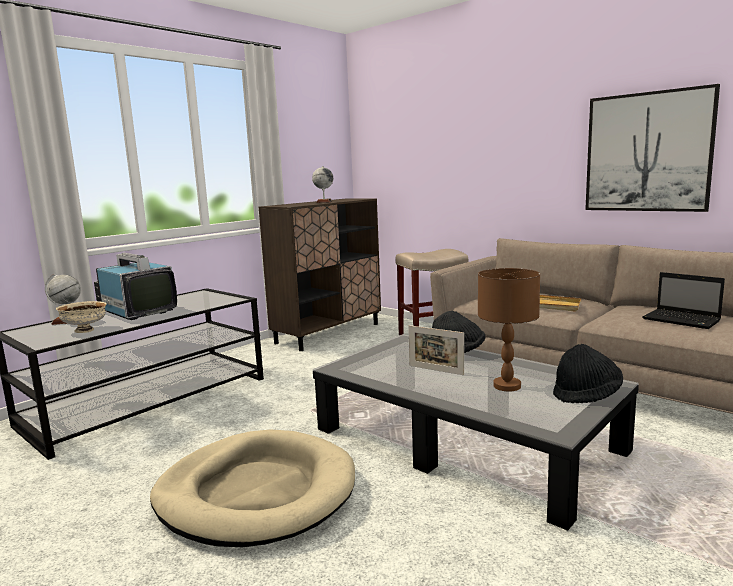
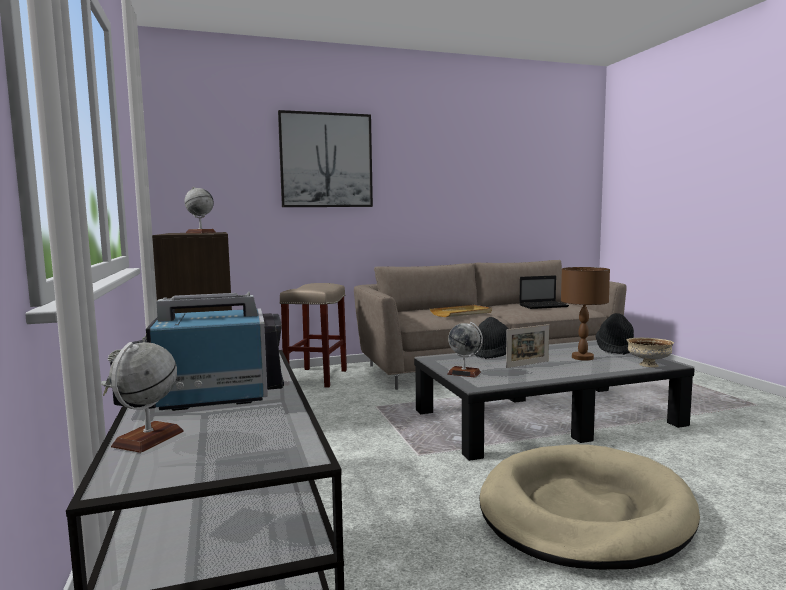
camera: 60 degrees left, 5 degrees down
beige bowl [56,301,107,333] -> beige bowl moved to [627,338,674,367]
picture [585,84,720,212] -> picture moved to [278,110,373,207]
none -> globe [447,322,483,377]

